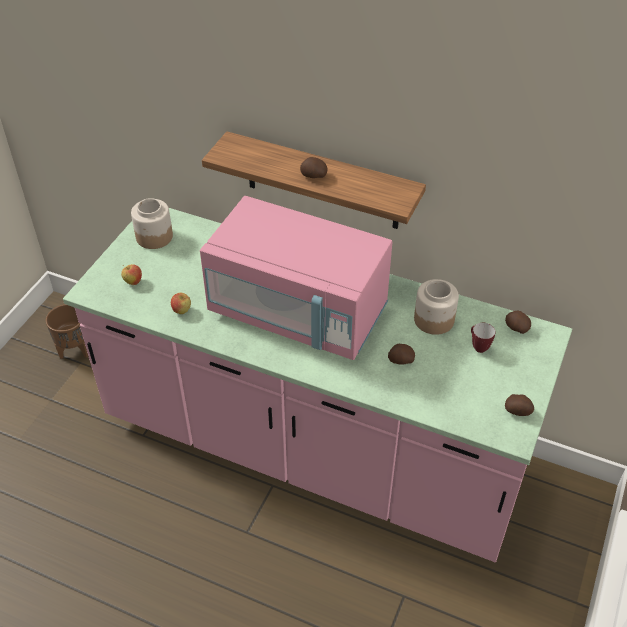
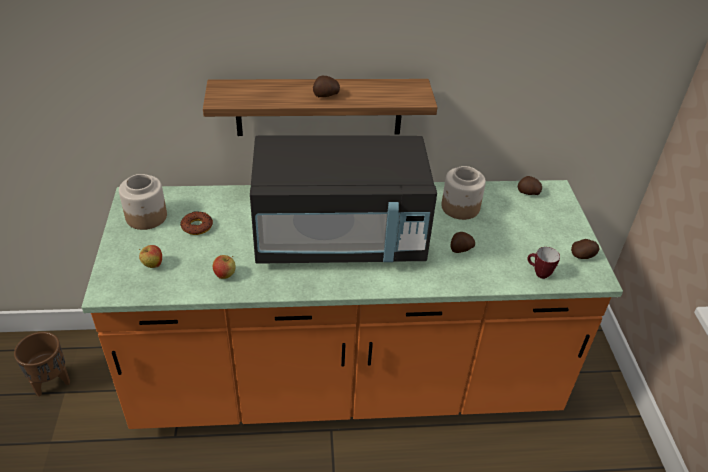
camera: 30 degrees left, 5 degrees down
pink counter [63,208,572,562] -> orange counter [82,180,623,429]
pink microwave [200,196,392,360] -> black microwave [250,136,437,264]
mug [471,323,495,353] -> mug moved to [528,247,560,279]
none -> donut [180,211,213,235]

